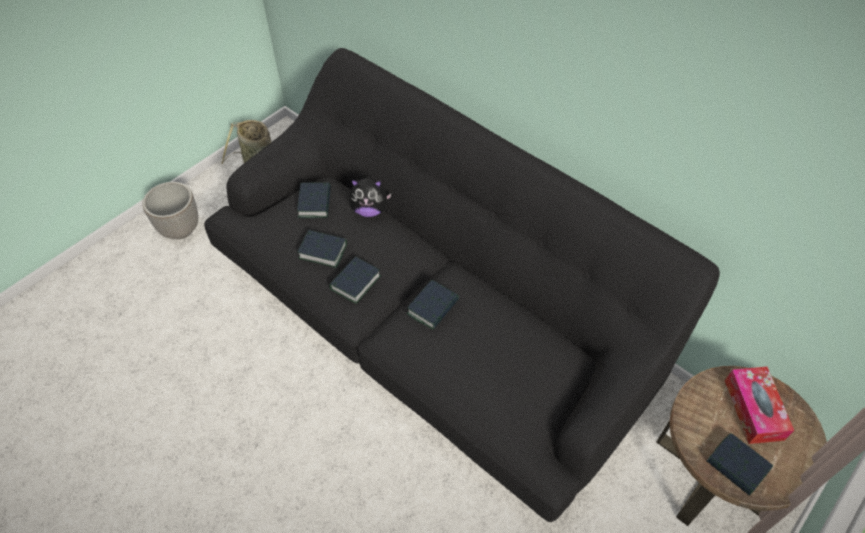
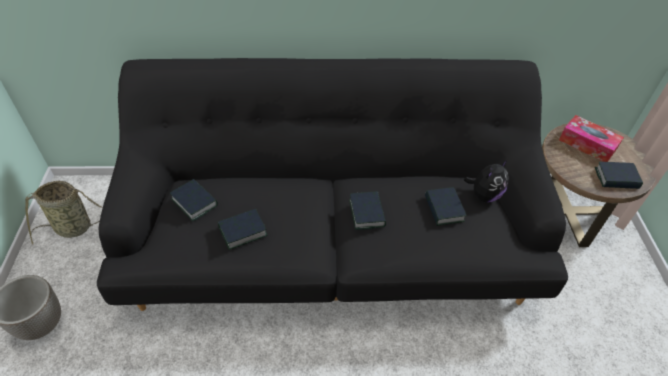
camera: 45 degrees left, 5 degrees down
book [329,256,381,304] -> book moved to [425,187,467,226]
plush toy [349,178,391,217] -> plush toy moved to [464,159,509,202]

